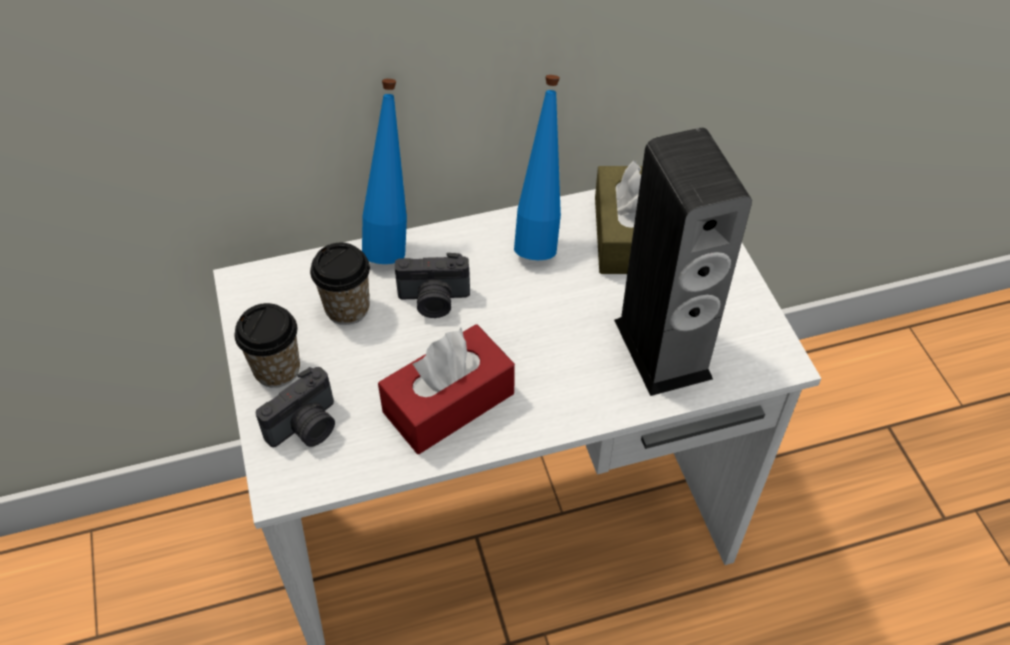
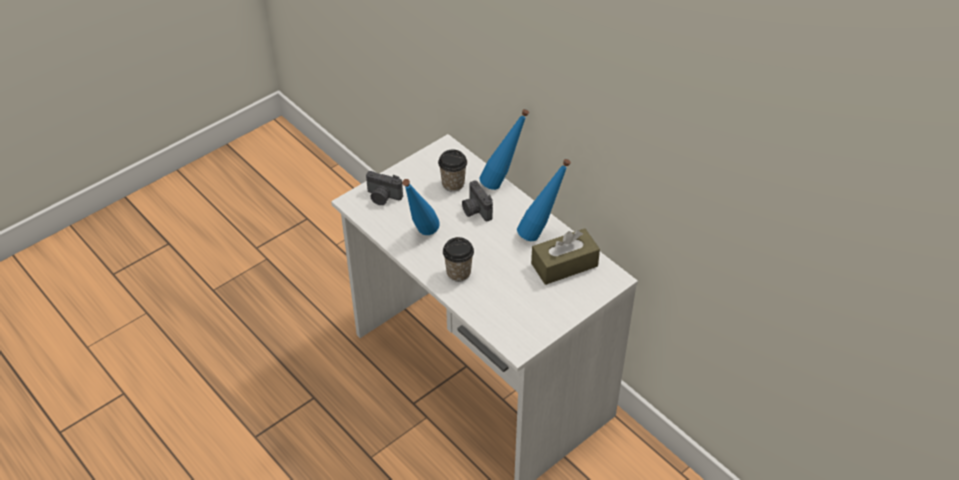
camera: 65 degrees right, 5 degrees down
cup [235,303,300,388] -> cup moved to [443,237,474,282]
red tissue box [378,324,515,454] -> blue bottle [402,179,440,235]
speaker [614,128,752,396] -> none

